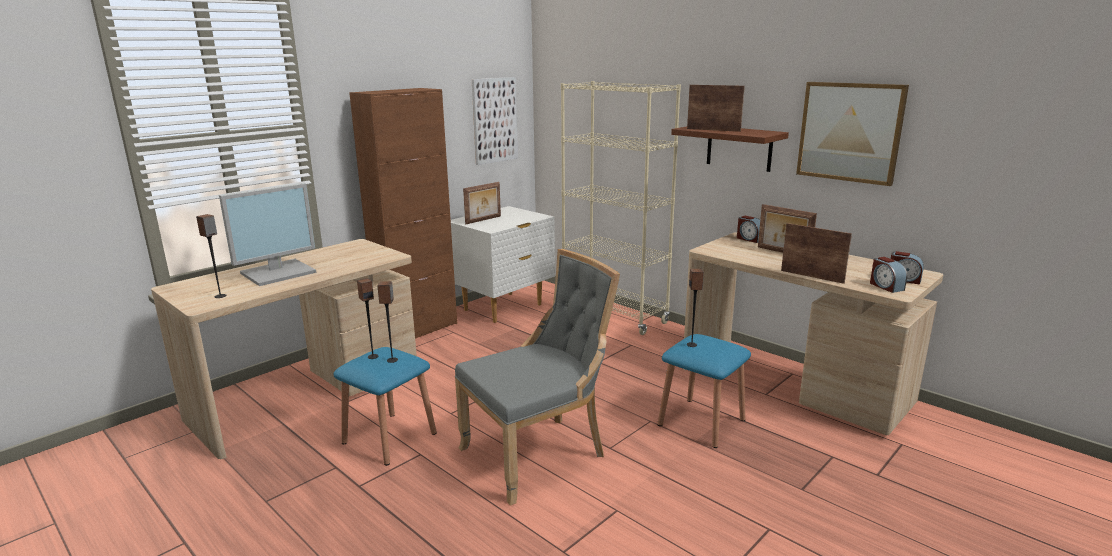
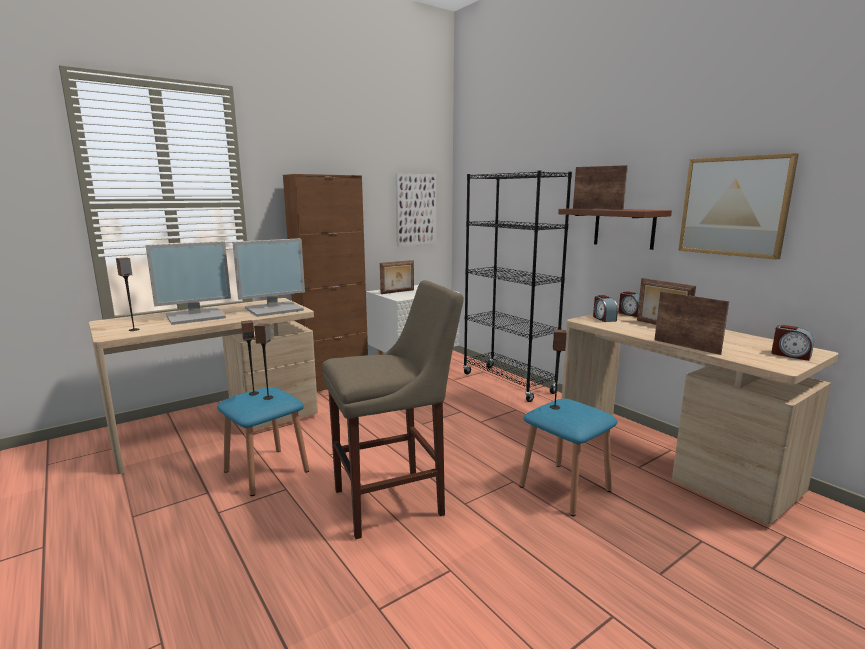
camera: 10 degrees right, 5 degrees down
grey chair [455,249,620,506] -> beige stool [322,280,464,539]
beige bookcase [561,81,681,335] -> black bookcase [463,170,572,402]
alarm clock [870,257,907,293] -> alarm clock moved to [593,295,618,322]
none -> monitor [232,238,305,317]

